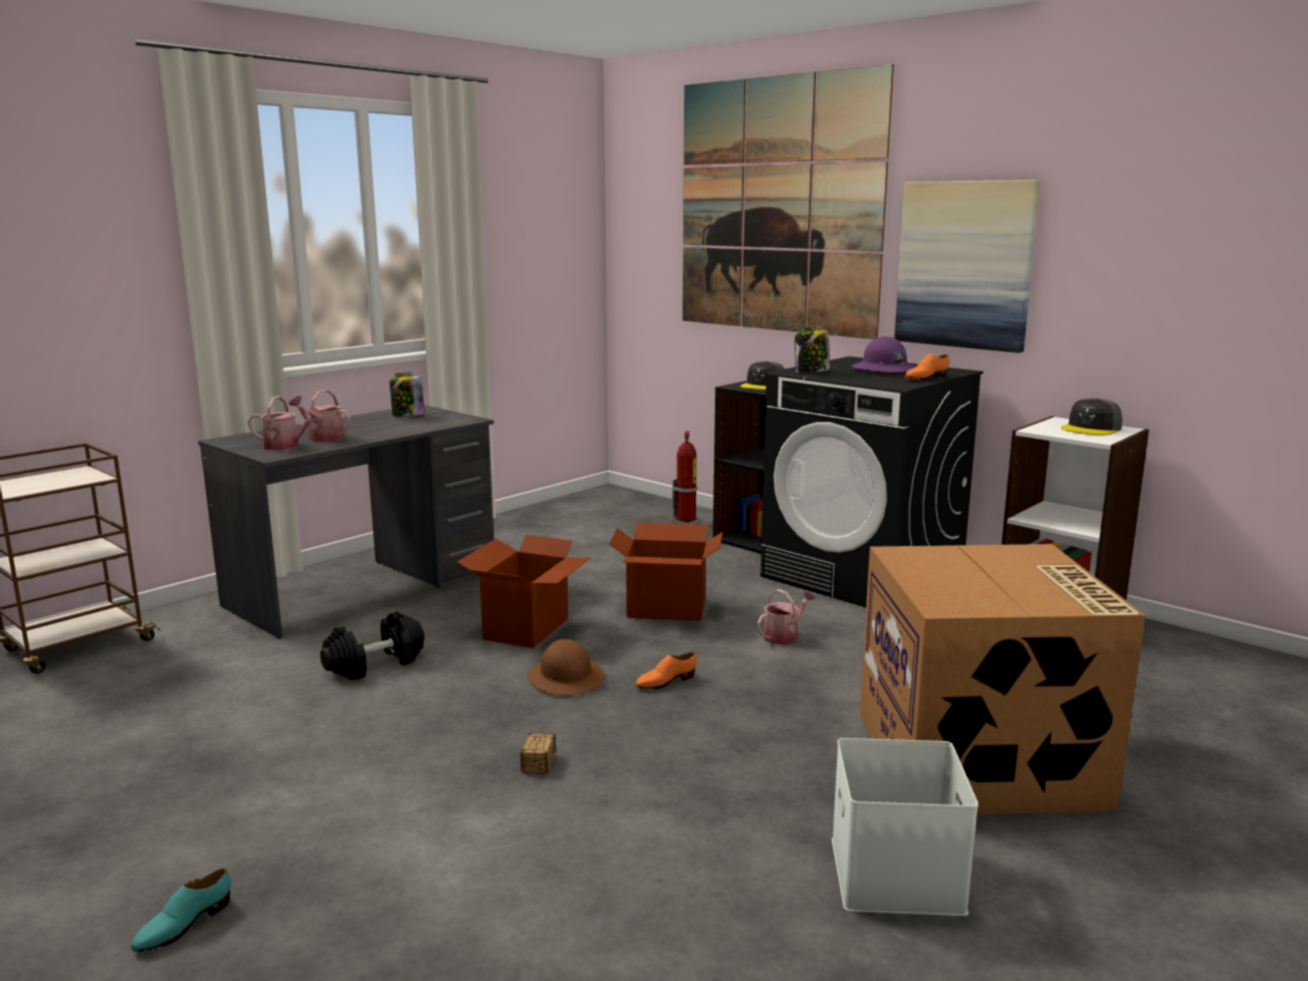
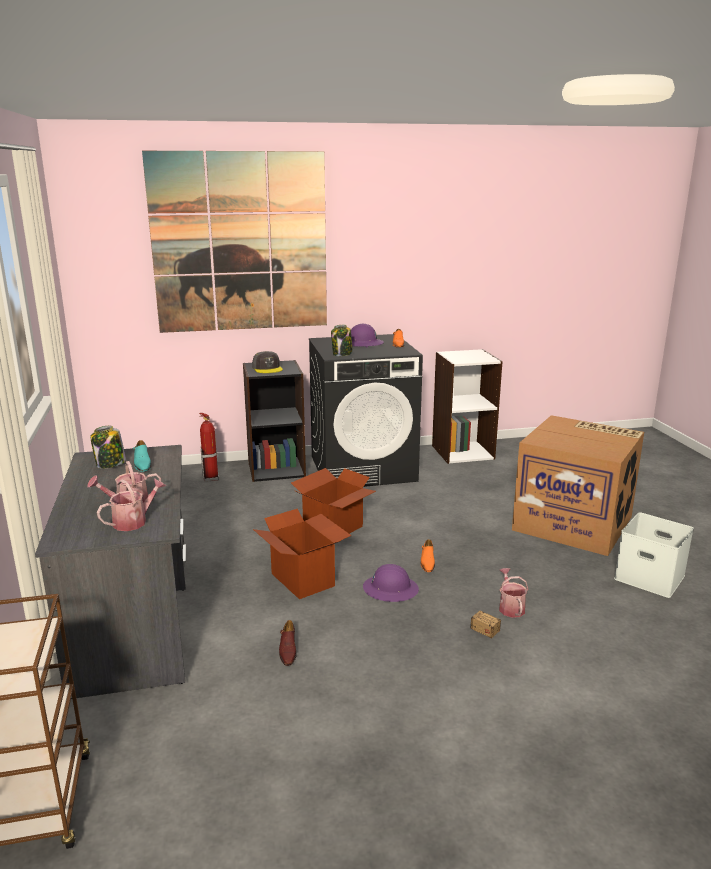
camera: 55 degrees left, 5 degrees up
turquoise shoe [131,868,231,952] -> turquoise shoe moved to [133,440,151,472]
black dumbbell [320,611,425,680] -> brown shoe [279,620,297,666]
brown hard hat [528,639,605,695] -> purple hard hat [363,564,419,602]
watering can [757,589,816,645] -> watering can moved to [499,568,528,618]
picture [894,180,1040,353] -> none
grey cap [1061,398,1123,435] -> none

